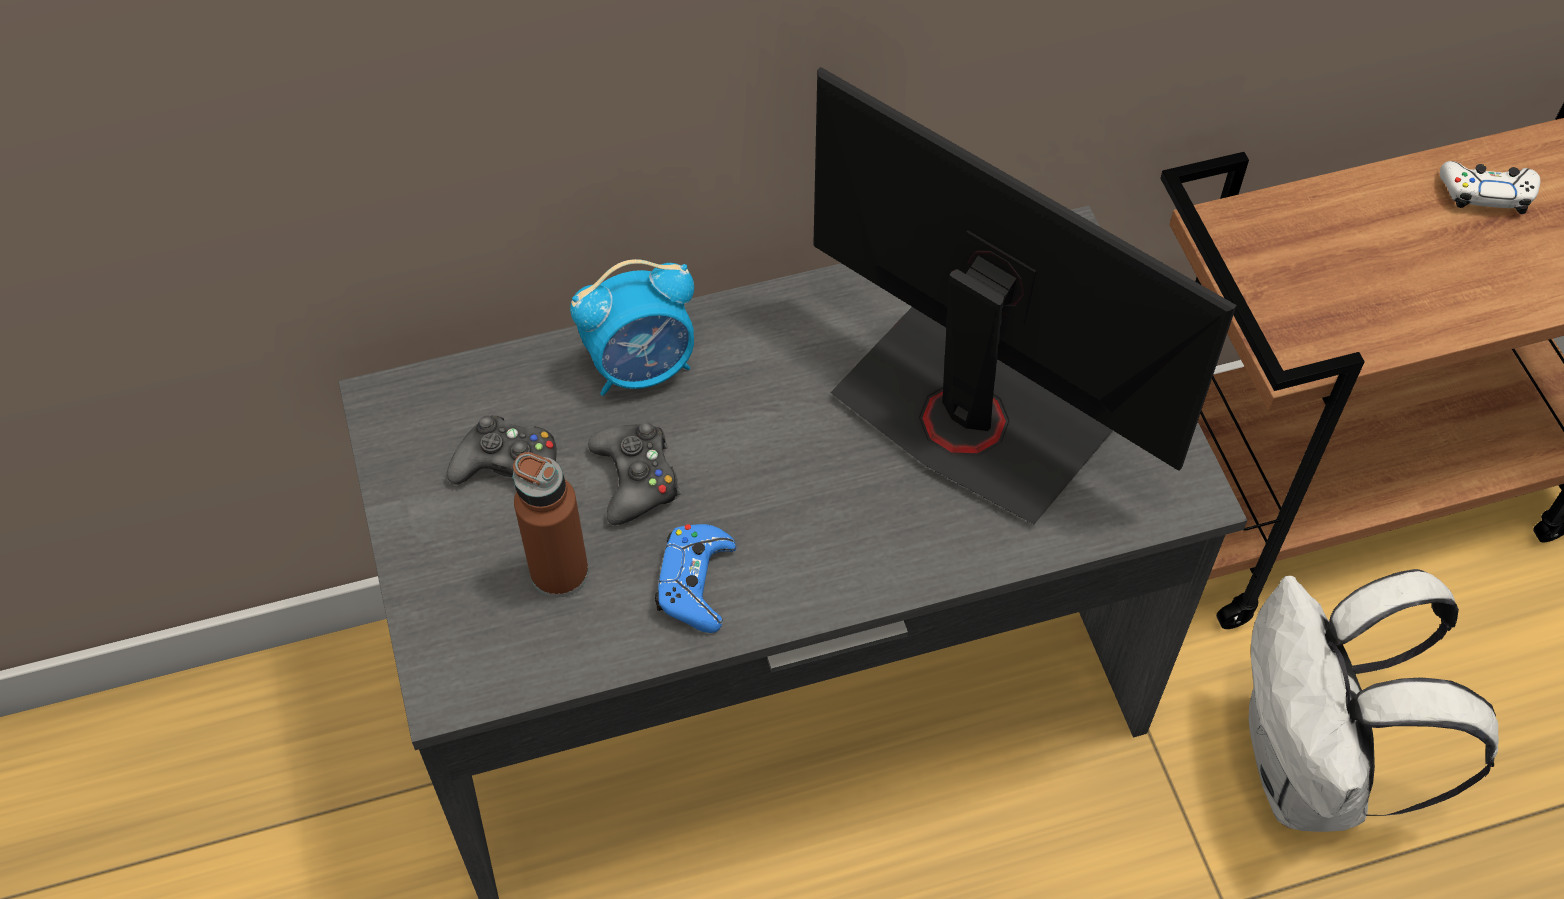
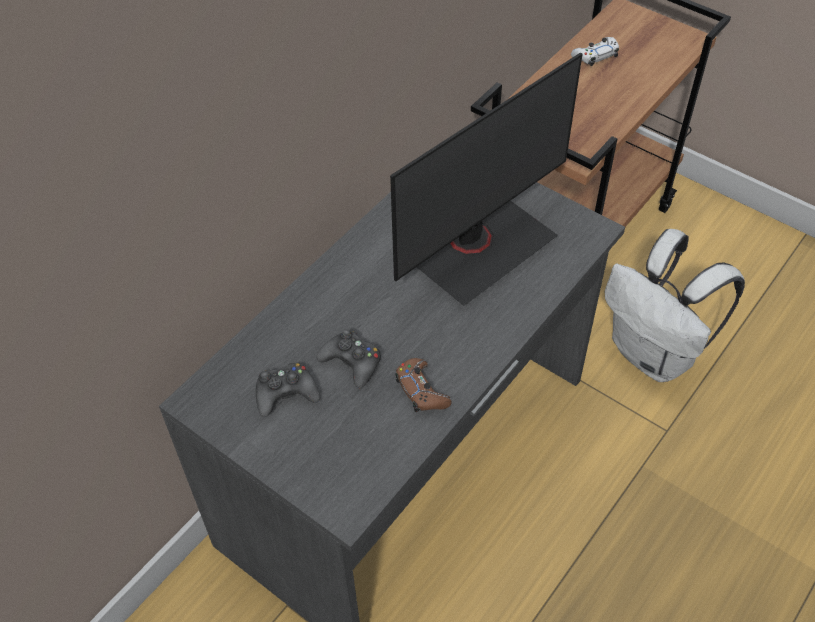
camera: 35 degrees left, 5 degrees down
brown bottle [513,452,589,597] -> none
alarm clock [570,259,694,396] -> none
blue game controller [655,524,736,633] -> brown game controller [395,358,451,413]
monitor [813,67,1237,524] -> monitor turned 135 degrees clockwise [390,53,583,306]

